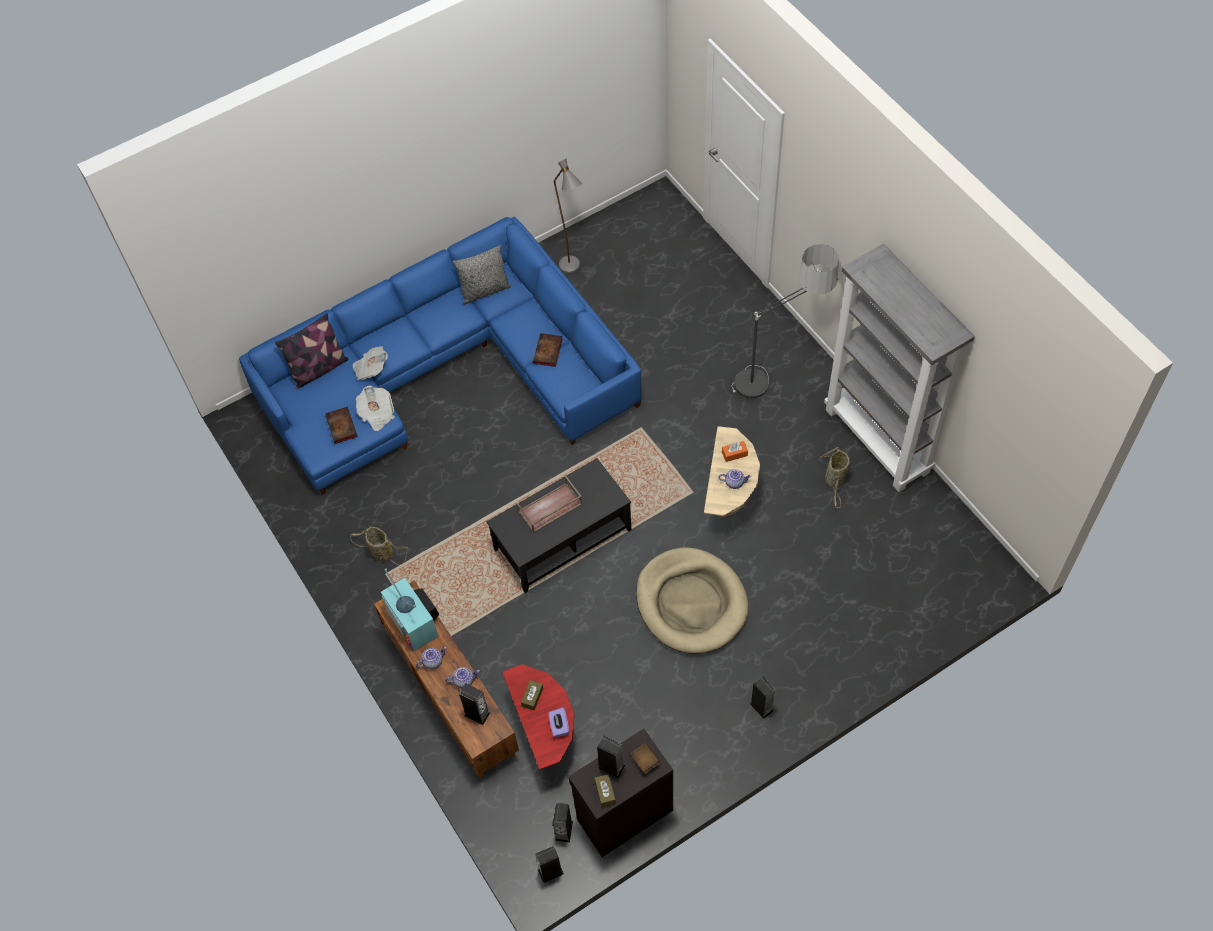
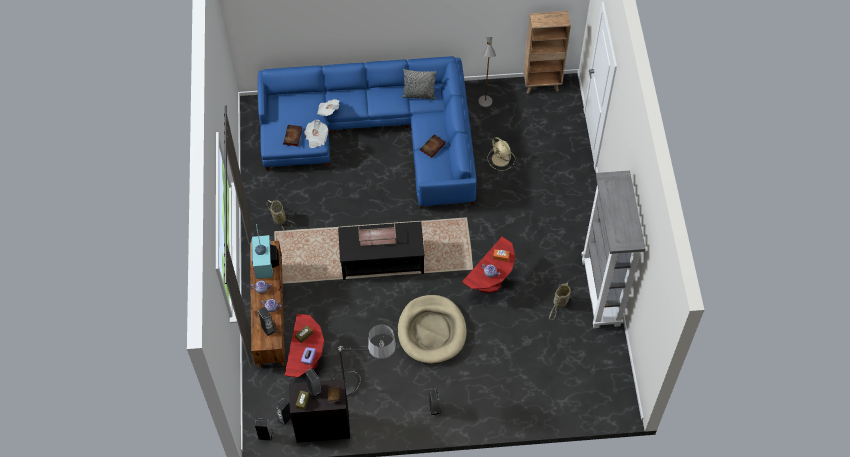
camera: 25 degrees right, 0 degrees up
pillow [275,313,348,389] -> none
beige side table [704,426,760,518] -> red side table [462,237,515,293]
floor lamp [732,244,839,398] -> floor lamp moved to [332,324,396,396]
none -> beige fan [488,137,515,171]
none -> brown bookcase [524,11,571,94]

